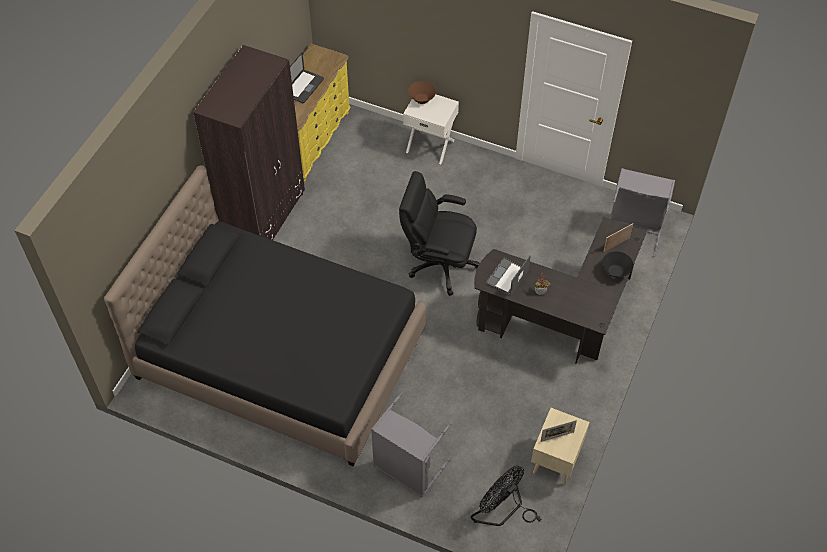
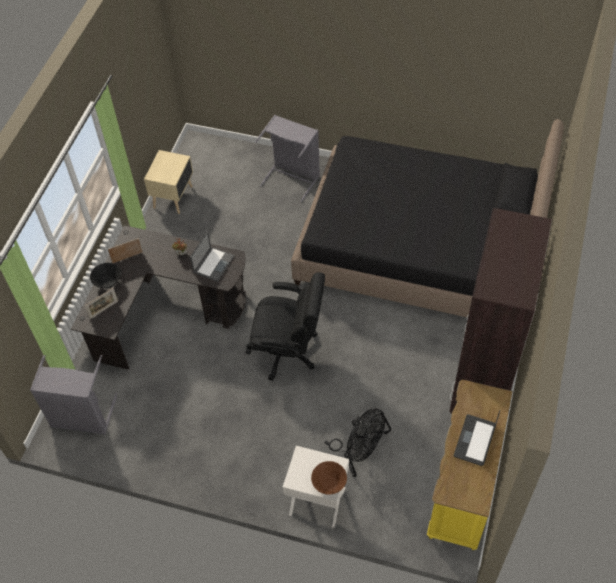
camera: 175 degrees right, 0 degrees up
black fan [471,465,542,526] -> black fan moved to [324,409,391,477]
picture frame [540,420,577,442] -> picture frame moved to [108,238,143,263]

